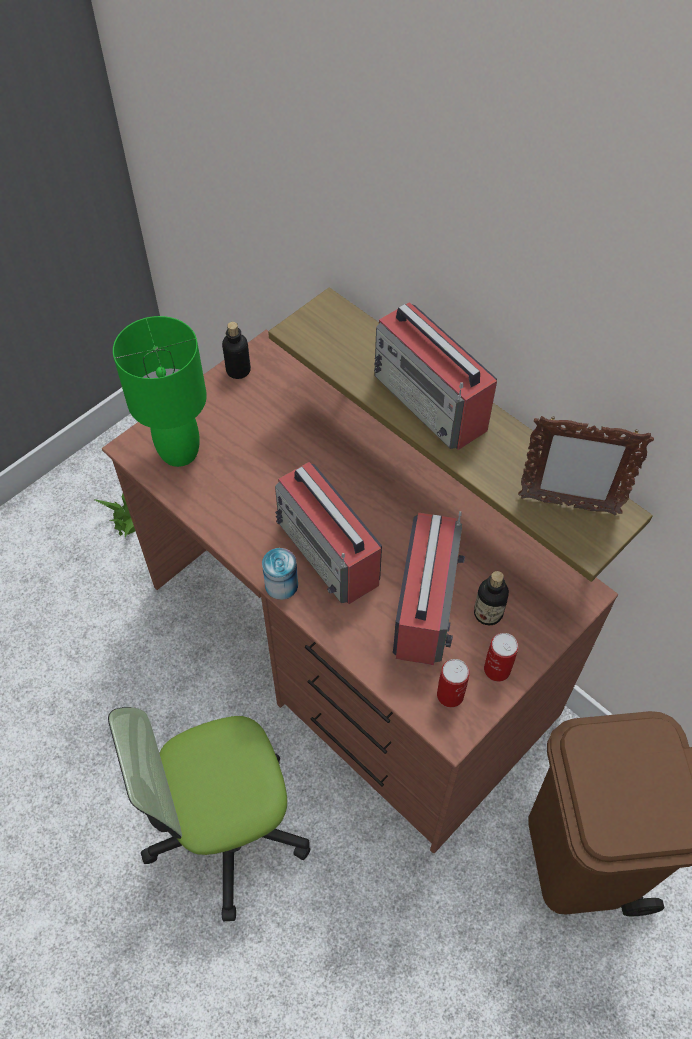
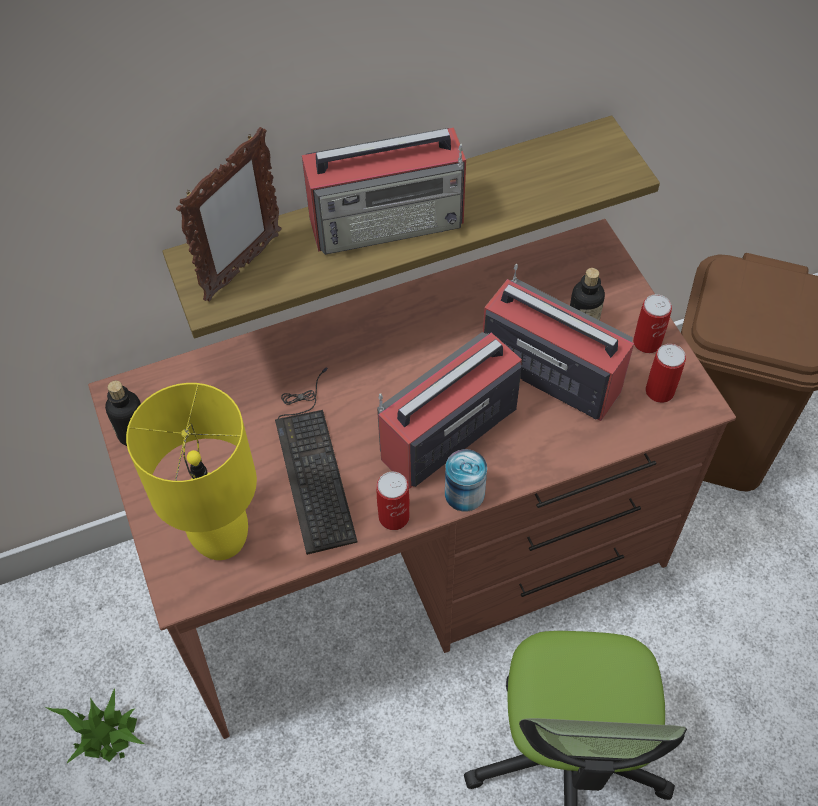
camera: 65 degrees left, 0 degrees up
green table lamp [113,316,207,467] -> yellow table lamp [126,383,257,560]
radio [275,462,382,604] -> radio turned 150 degrees clockwise [377,332,522,489]
picture frame [518,416,654,515] -> picture frame moved to [176,127,282,302]
none -> keyboard [275,367,358,555]
none -> can [376,472,409,530]

